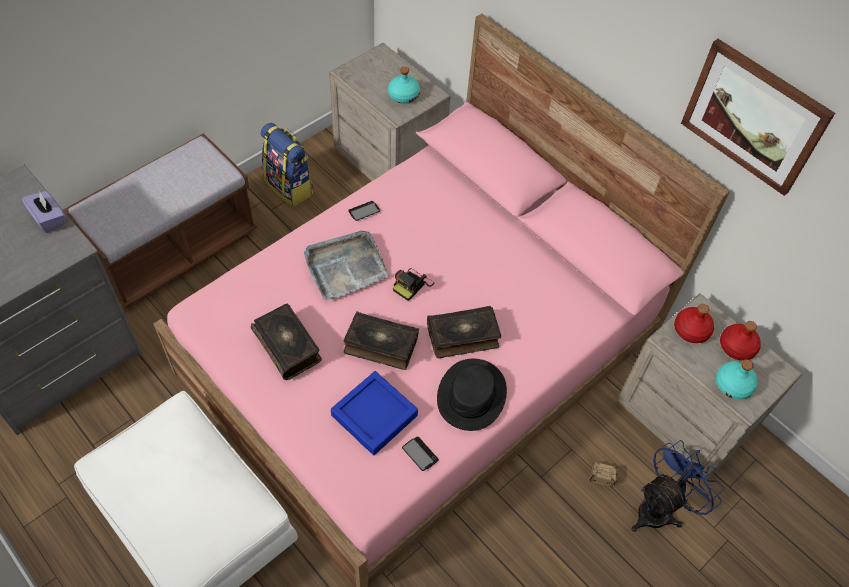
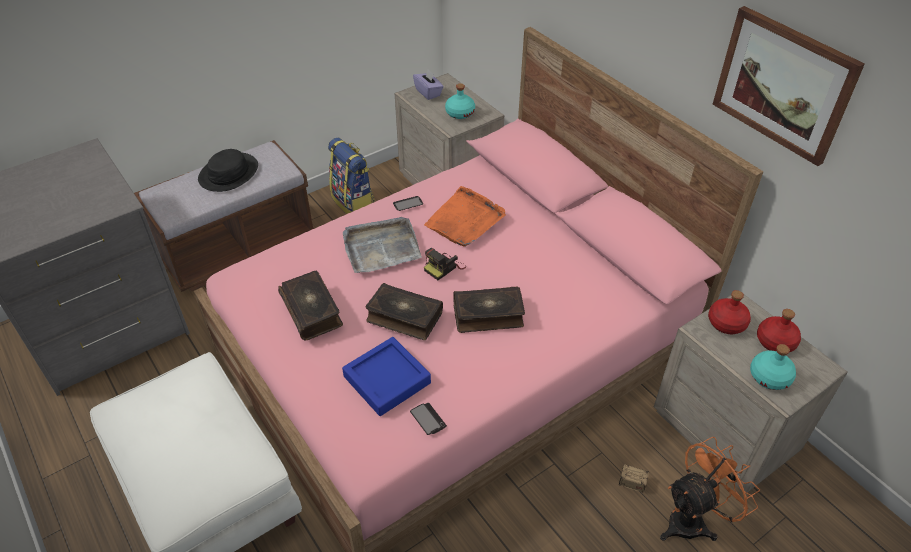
camera: 10 degrees right, 10 degrees down
purple tissue box [22,191,65,233] -> purple tissue box moved to [413,69,443,100]
black hat [437,359,507,431] -> black hat moved to [198,149,258,192]
blue fan [631,440,725,532] -> orange fan [660,437,760,541]
none -> orange tray [424,186,506,247]

